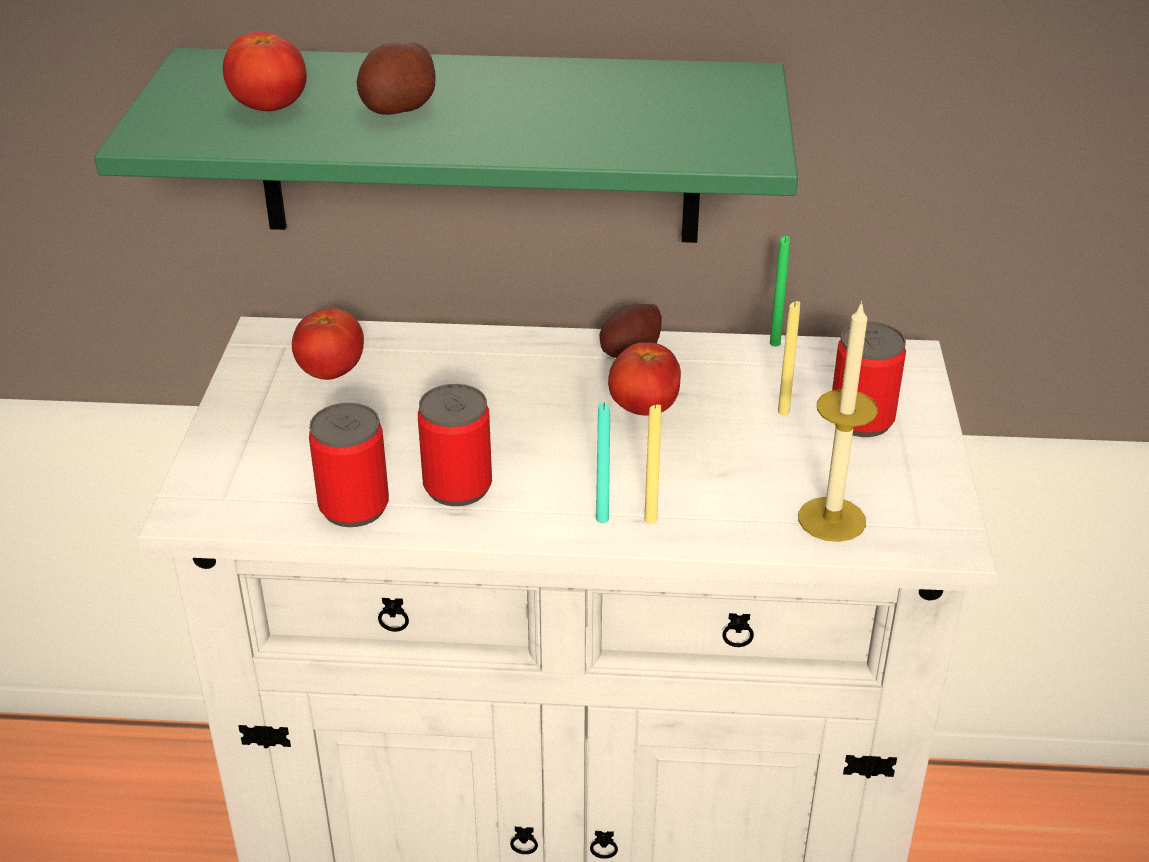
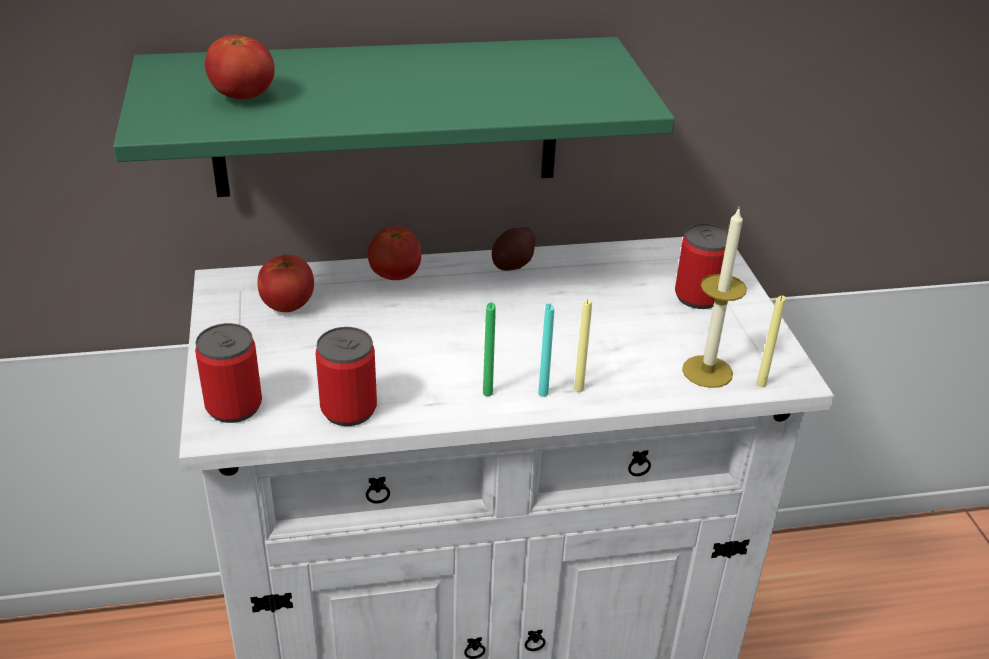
camera: 15 degrees left, 0 degrees up
potato [357,42,436,115] -> none
can [418,384,492,506] -> can moved to [195,323,262,423]
tomato [608,343,681,416] -> tomato moved to [368,226,421,280]
green candle [770,236,790,346] -> green candle moved to [483,302,496,396]
yellow candle [778,301,800,415] -> yellow candle moved to [757,296,786,387]

